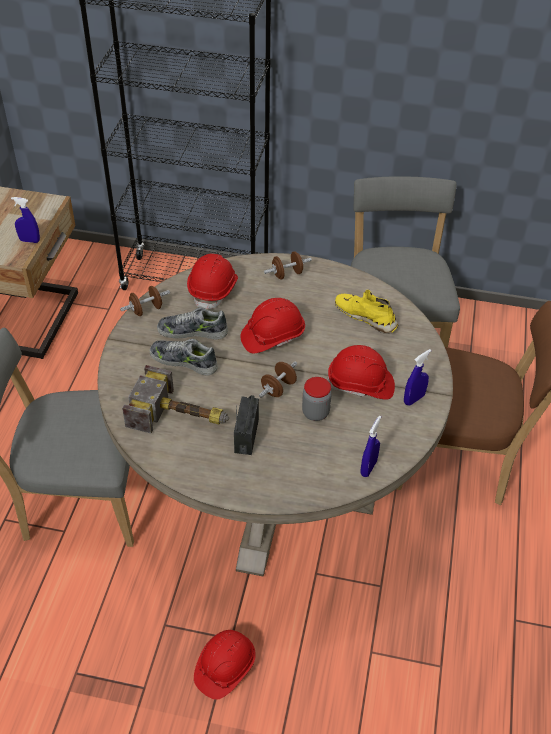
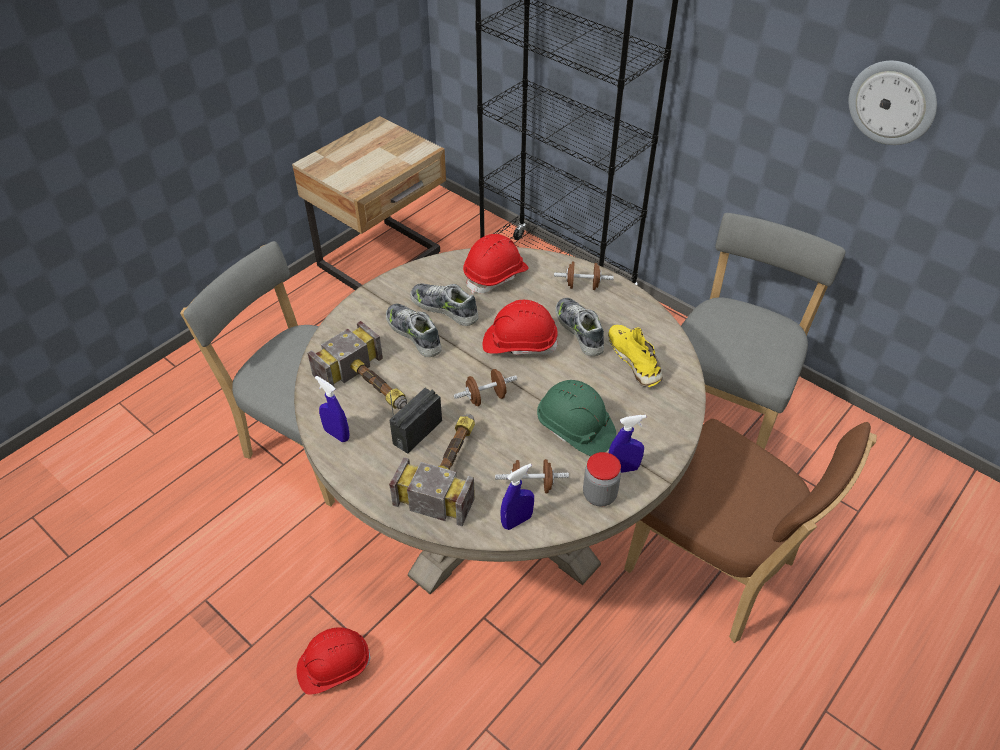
camera: 30 degrees right, 0 degrees up
blue spray bottle [11,197,40,243] -> blue spray bottle moved to [315,376,349,442]
brown dumbbell [120,286,170,316] -> brown dumbbell moved to [495,459,569,493]
jar [302,377,332,421] -> jar moved to [583,452,621,507]
red hard hat [327,345,395,400] -> green hard hat [537,380,616,456]
none -> hammer [389,414,475,526]
none -> shoe [555,298,604,356]
none -> wall clock [849,61,937,145]

